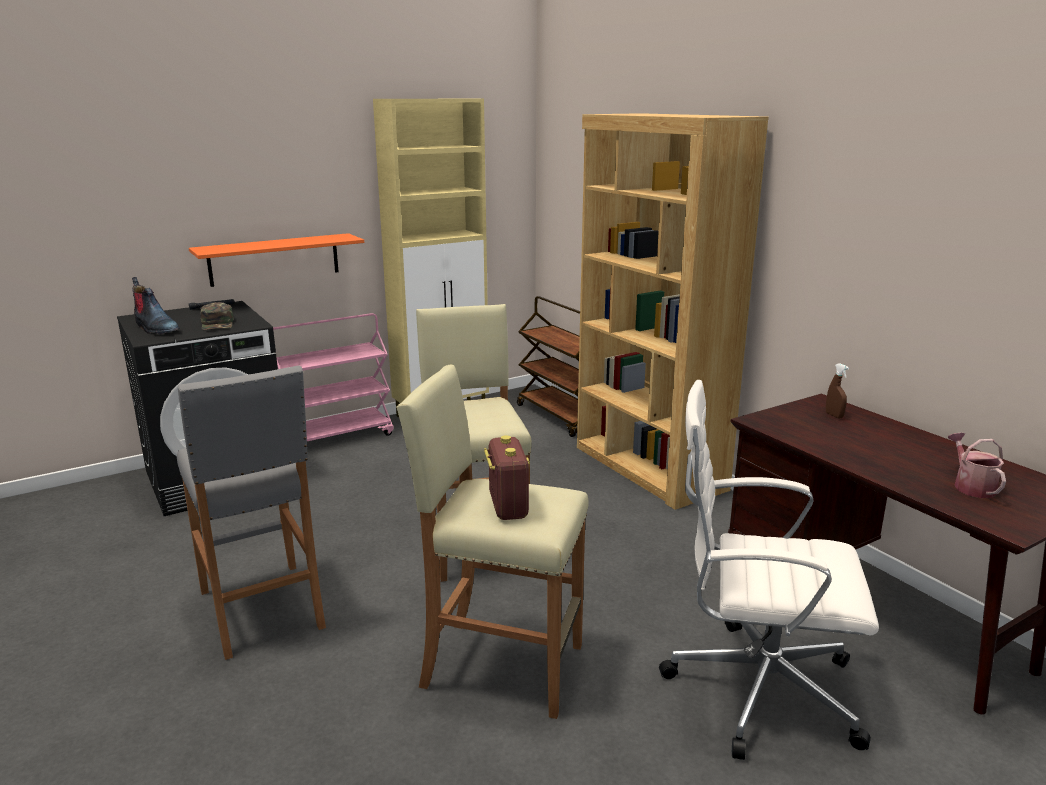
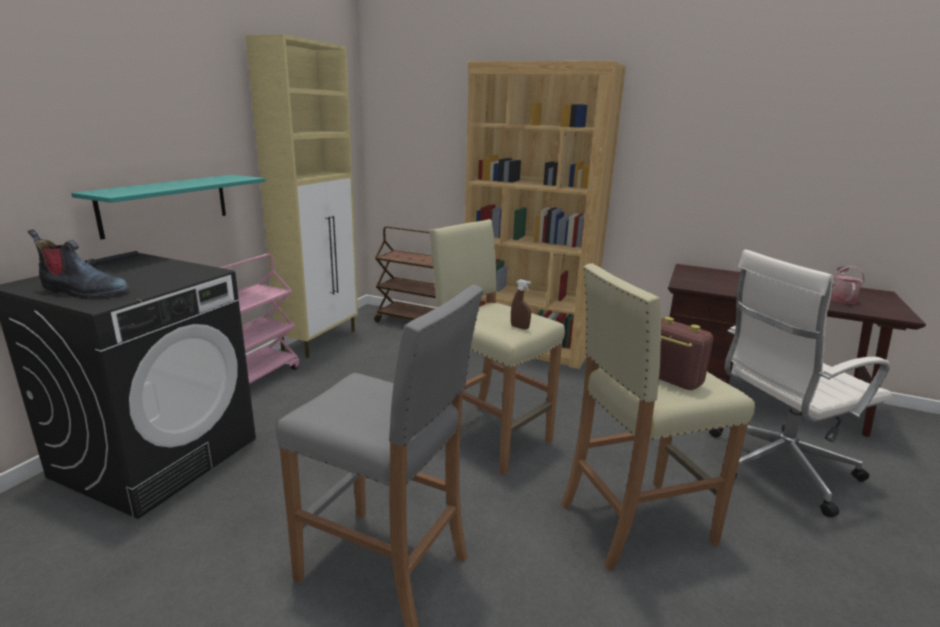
camera: 35 degrees left, 0 degrees up
orange shelf [189,233,364,287] -> turquoise shelf [71,175,266,240]
green cap [200,302,234,330] -> none
brown spray bottle [826,363,849,419] -> brown spray bottle moved to [511,279,531,330]
watering can [948,433,1006,498] -> watering can turned 60 degrees clockwise [831,266,865,304]

